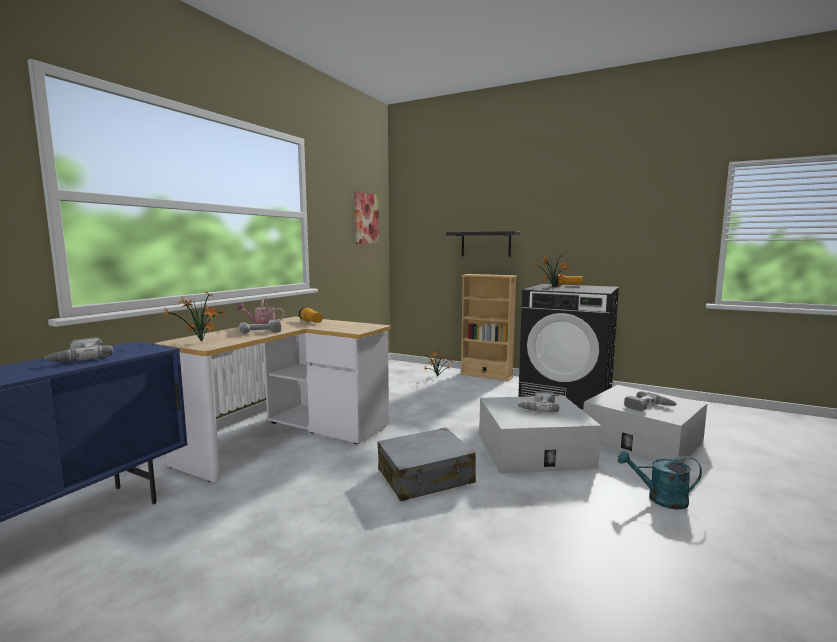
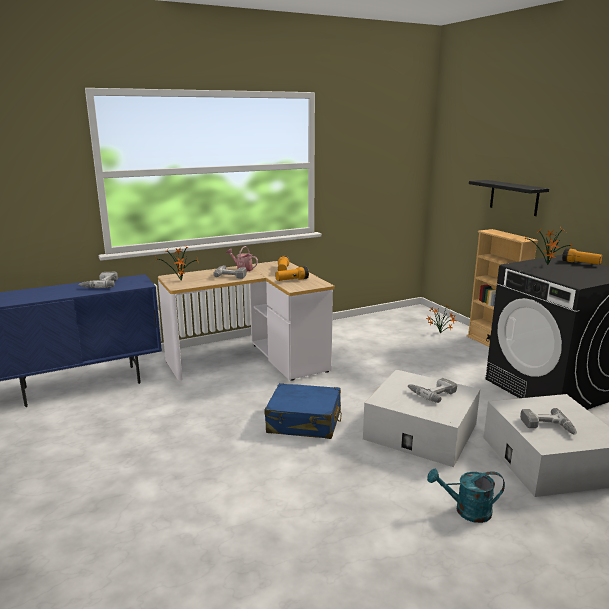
camera: 35 degrees right, 10 degrees up
picture [354,191,379,244] -> none
grey suitcase [378,428,476,501] -> blue suitcase [265,383,342,439]
turquoise watering can [617,450,702,510] -> turquoise watering can turned 45 degrees counterclockwise [427,469,505,523]
none -> flashlight [276,266,309,281]

